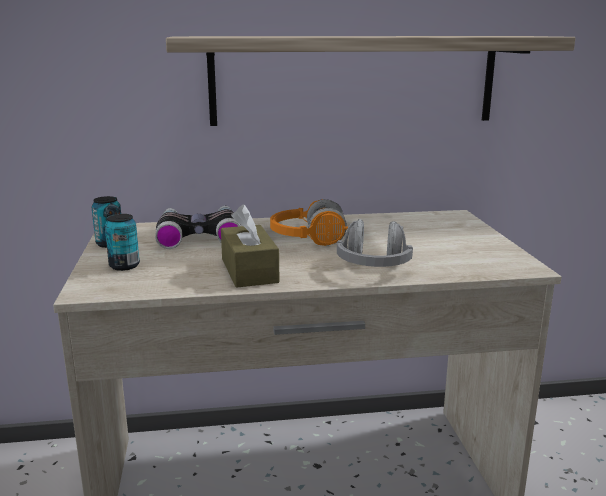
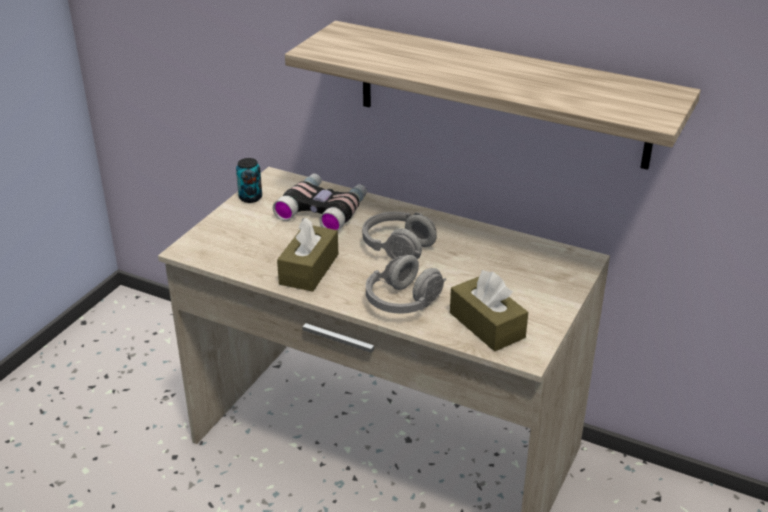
camera: 35 degrees right, 15 degrees up
can [105,214,140,271] -> none
orange headphones [270,199,348,246] -> grey headphones [362,212,437,259]
none -> brown tissue box [450,270,528,351]

